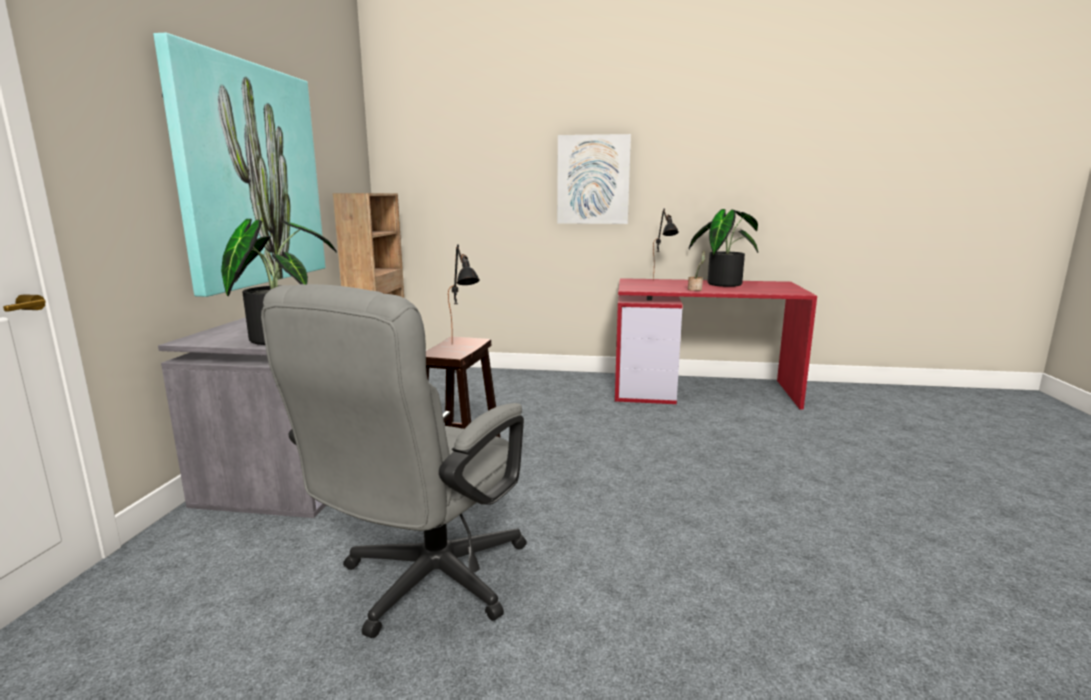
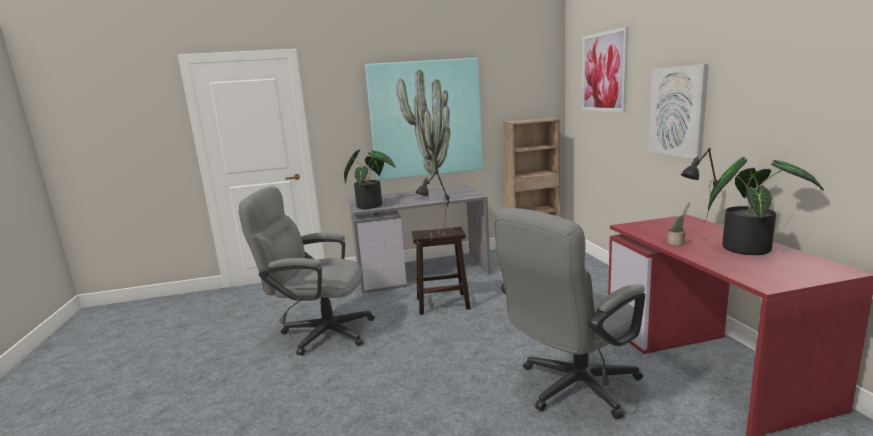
camera: 70 degrees right, 0 degrees up
none -> grey office chair [494,207,645,419]
none -> picture [582,27,628,112]

